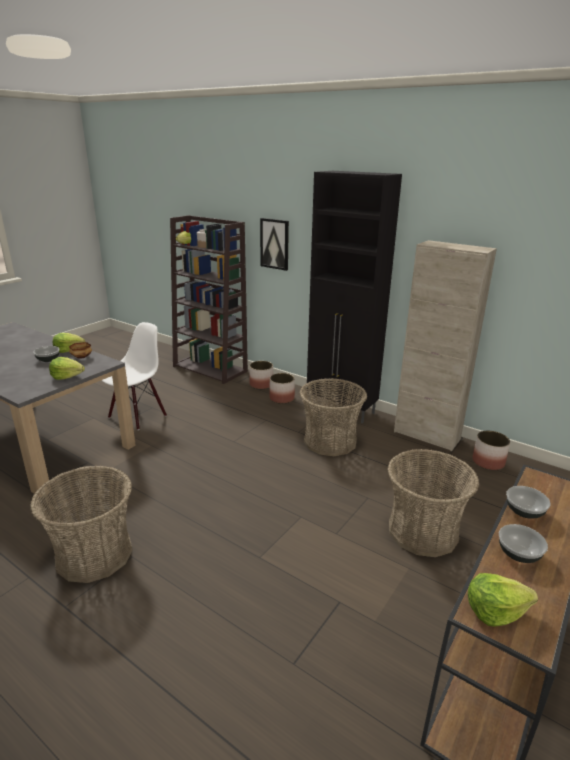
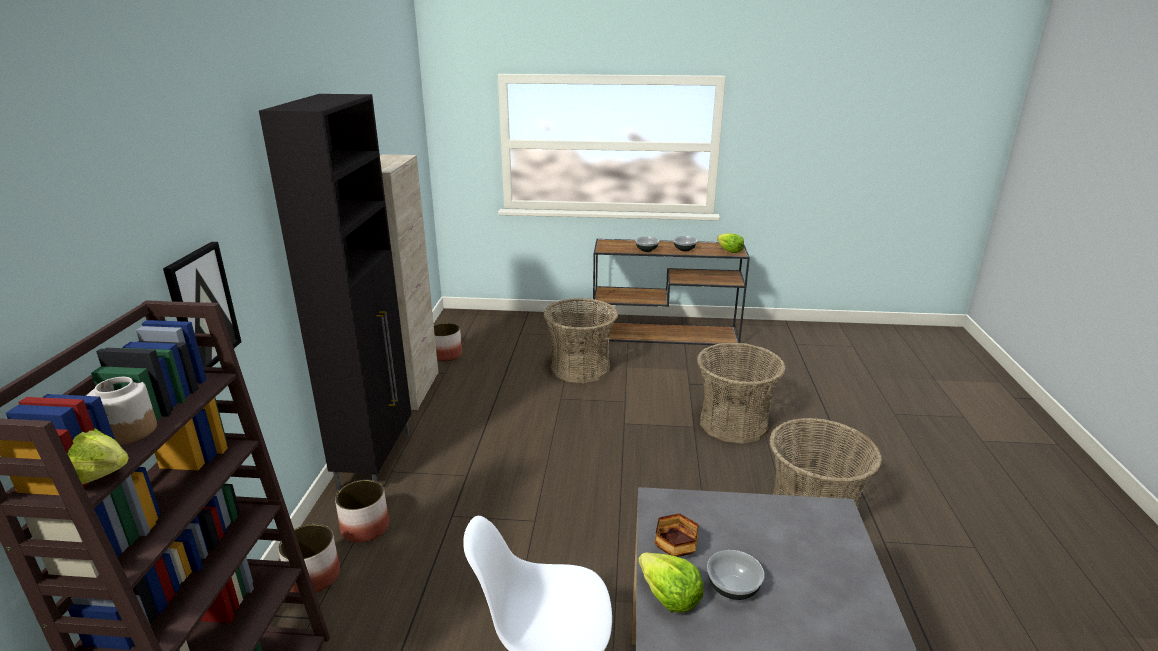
camera: 120 degrees left, 0 degrees up
lettuce [49,357,85,380] -> none
basket [300,379,367,456] -> basket moved to [697,343,786,444]

